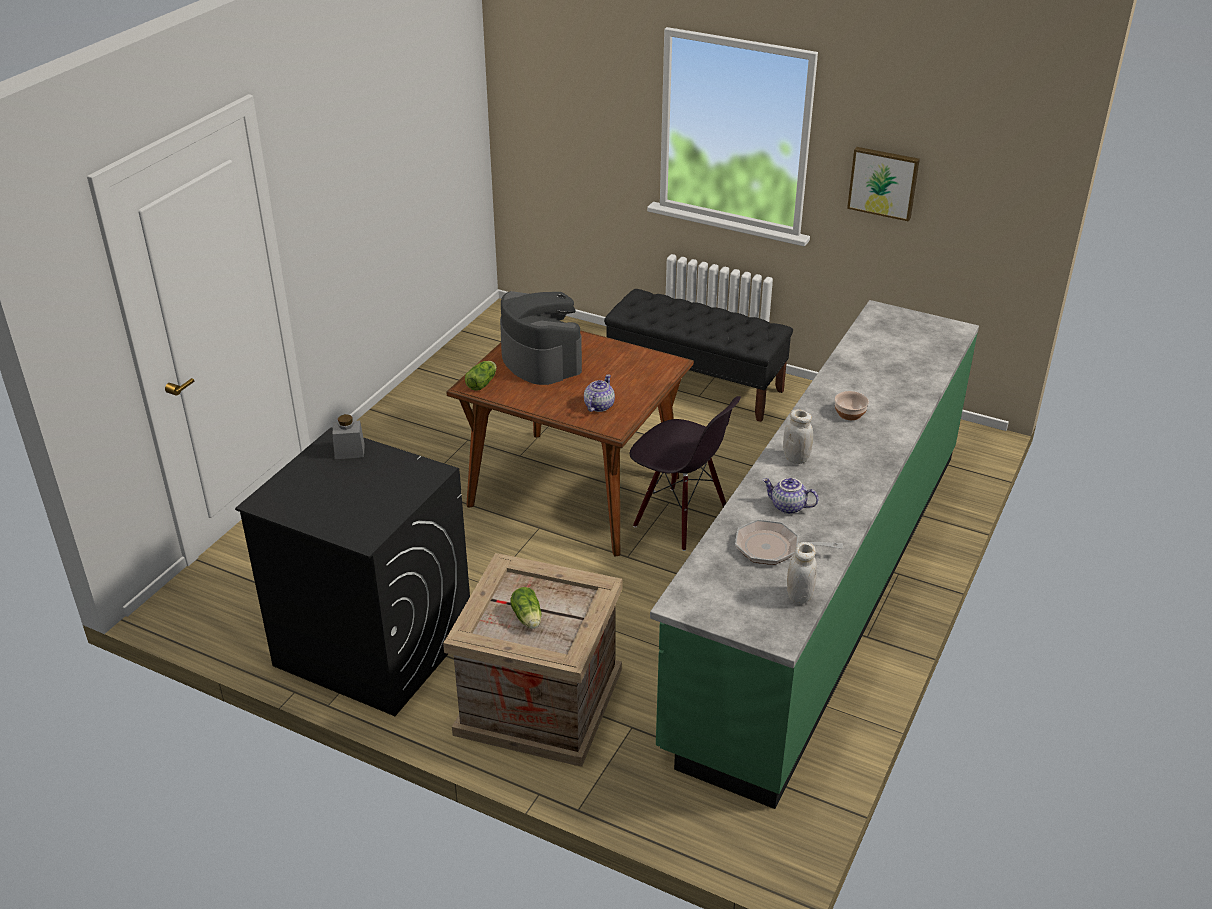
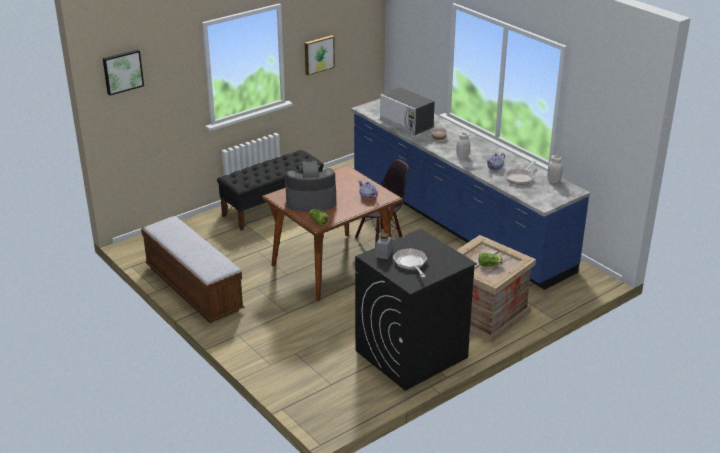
camera: 65 degrees left, 5 degrees down
green counter [650,300,979,809] -> blue counter [351,99,590,290]
none -> picture [103,49,144,95]
none -> bench [141,216,244,323]
none -> microwave [380,87,435,136]
none -> frying pan [393,248,427,277]

